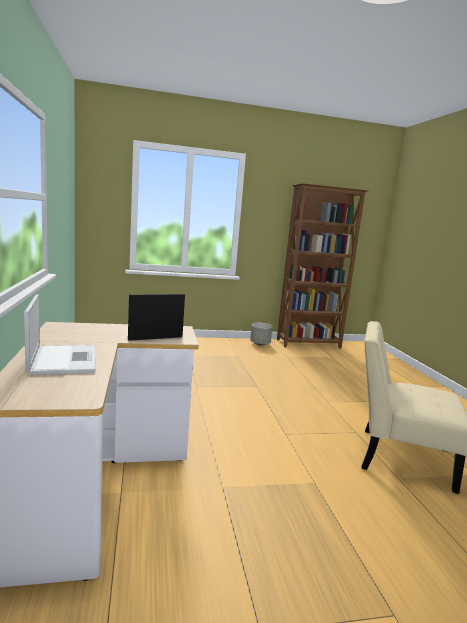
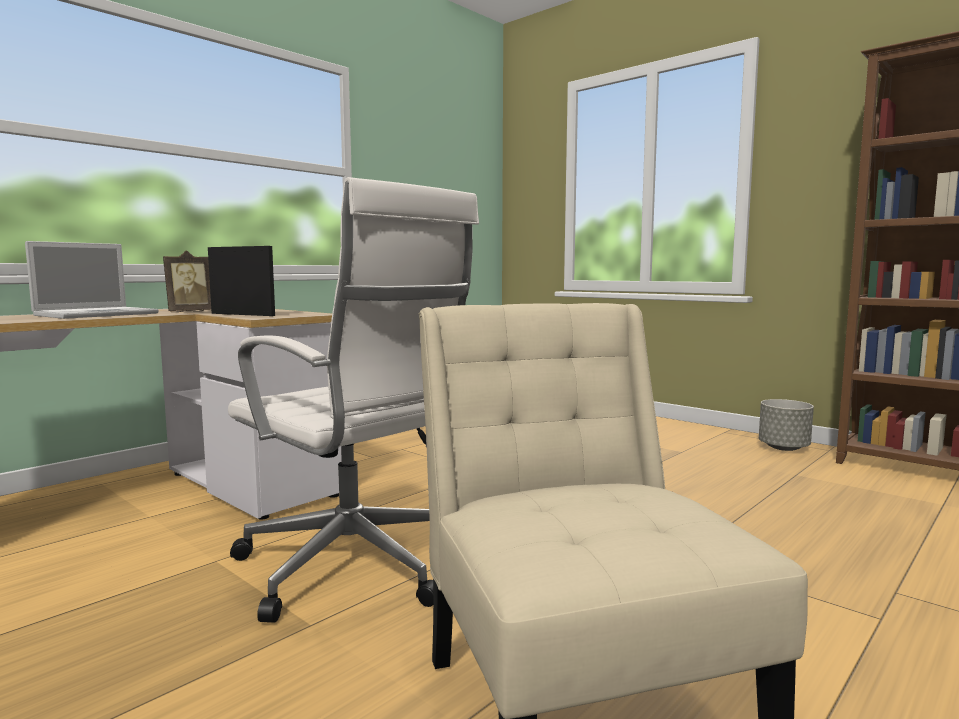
camera: 55 degrees right, 5 degrees down
none -> picture frame [163,250,211,312]
none -> white office chair [228,177,479,623]

